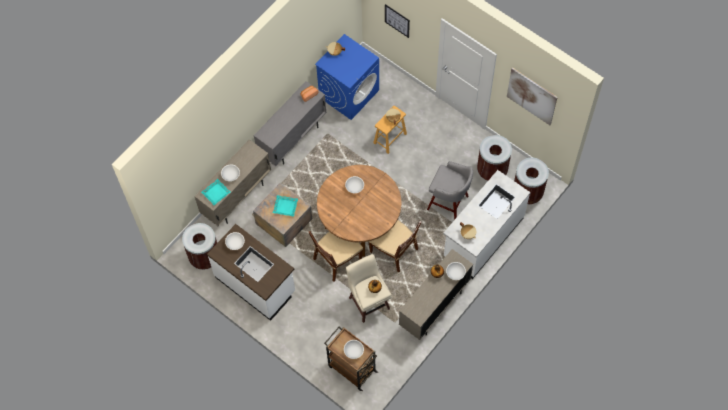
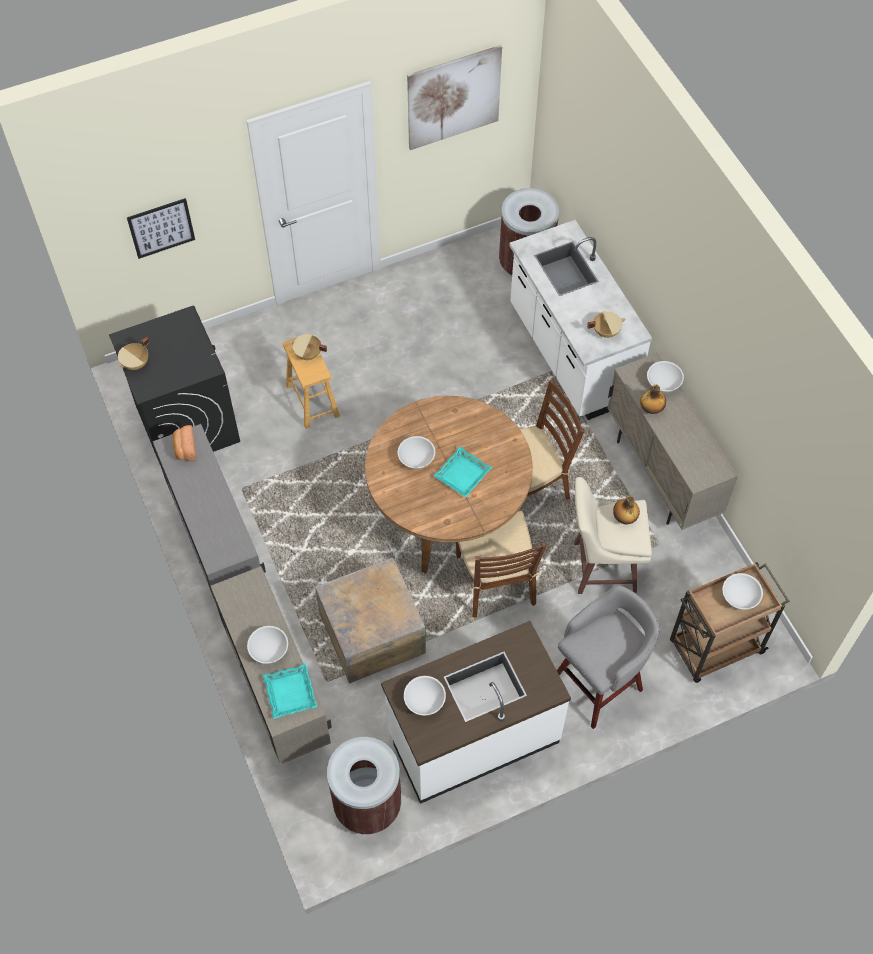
camera: 65 degrees left, 5 degrees down
turquoise tray [273,195,298,217] -> turquoise tray moved to [434,447,492,498]
blue washing machine [315,34,379,120] -> black washing machine [109,305,240,464]
grey stool [427,161,473,220] -> grey stool moved to [557,585,660,729]
brown trash can [477,135,512,181] -> none

